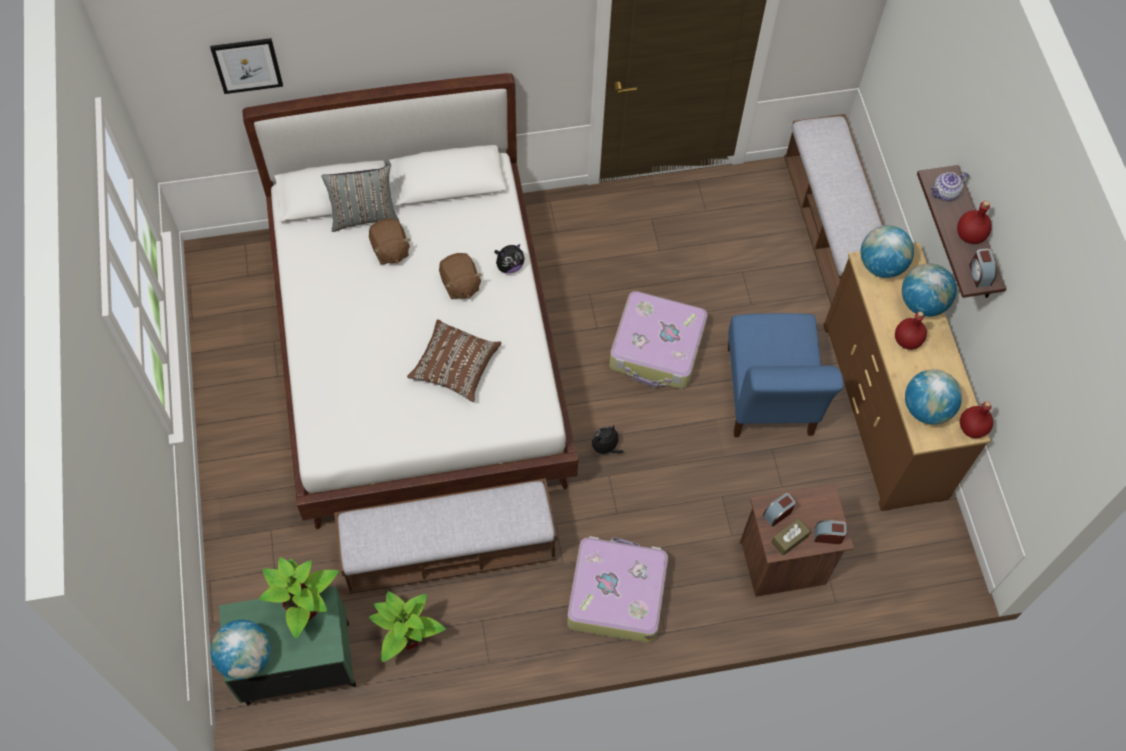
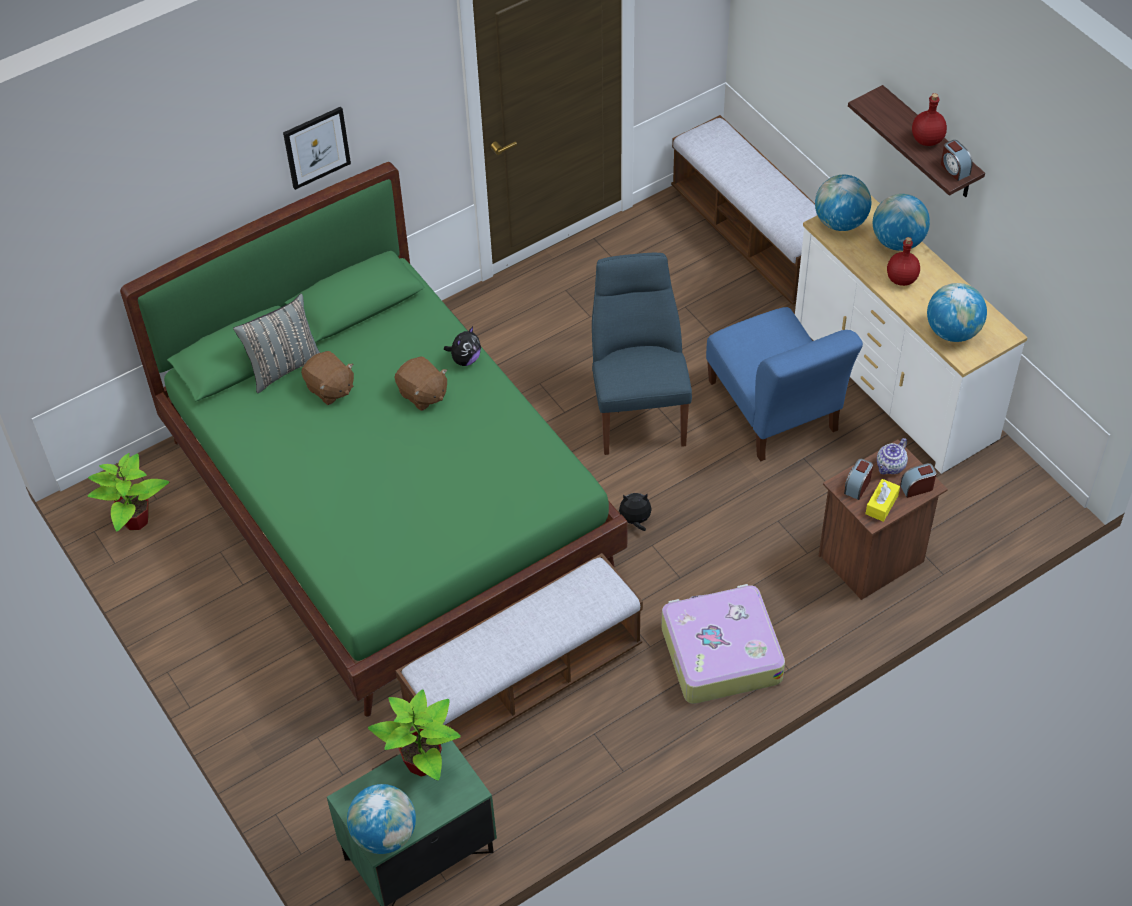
camera: 20 degrees left, 10 degrees down
picture [210,38,283,94] -> picture moved to [283,107,351,190]
white bed [243,73,578,529] -> green bed [120,162,628,717]
potted plant [369,591,446,662] -> potted plant moved to [88,453,169,531]
brown pillow [407,319,502,402] -> none
plush toy [592,425,623,458] -> plush toy turned 60 degrees clockwise [619,493,652,531]
suitcase [609,291,708,389] -> blue chair [592,253,692,455]
brown tissue box [771,518,811,556] -> yellow tissue box [866,479,900,522]
brown dresser [823,243,990,511] -> white dresser [795,196,1027,474]
teapot [931,172,969,201] -> teapot moved to [877,438,908,474]
red bottle [960,401,993,438] -> none

